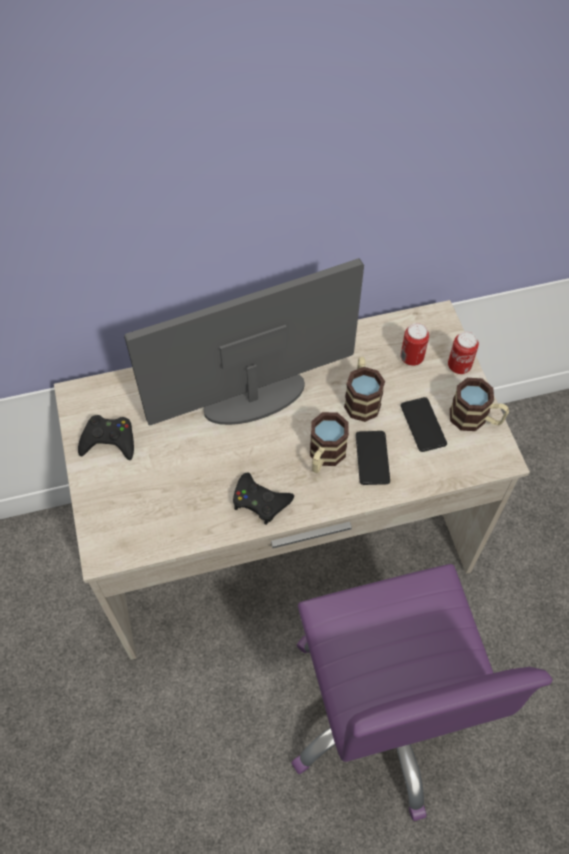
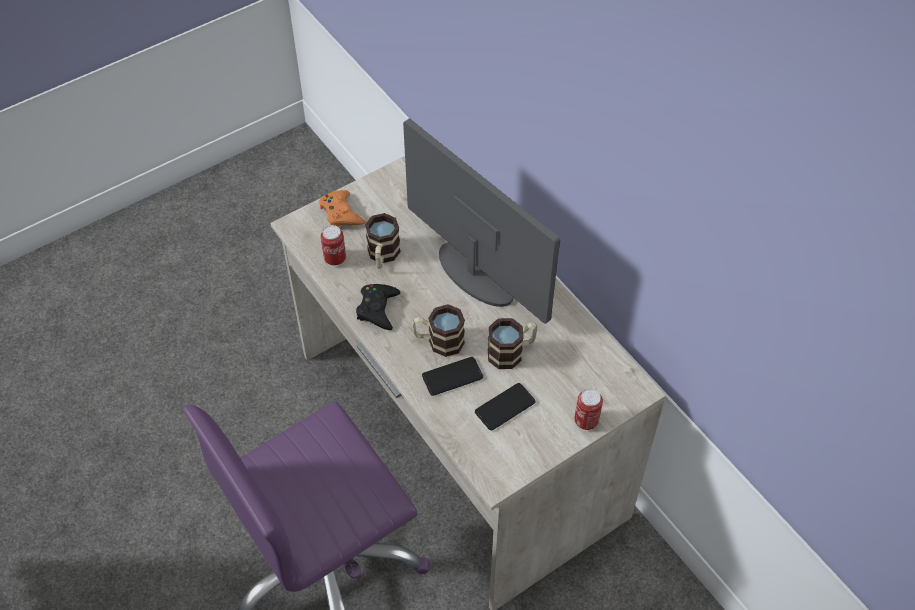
camera: 70 degrees right, 5 degrees down
black game controller [78,415,134,460] -> none
can [400,323,429,366] -> can moved to [321,225,346,266]
mug [450,378,509,431] -> mug moved to [365,213,401,269]
none -> orange game controller [319,190,366,227]

